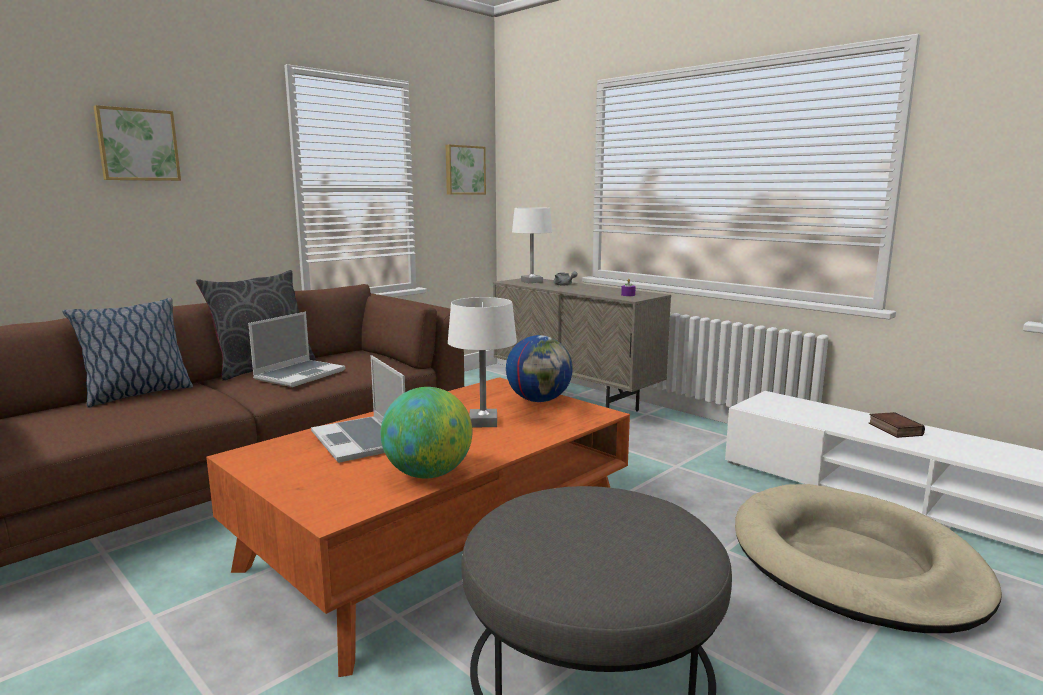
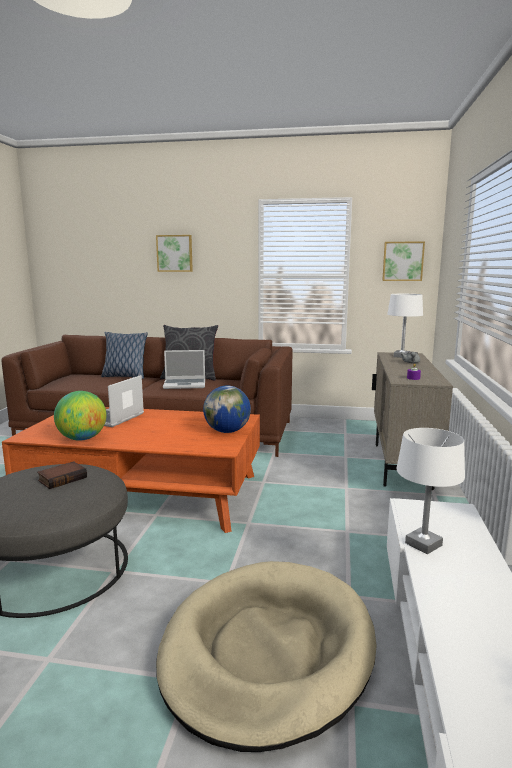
camera: 55 degrees right, 0 degrees up
white table lamp [448,297,517,428] -> white table lamp moved to [397,428,465,554]
book [868,412,925,438] -> book moved to [37,461,87,489]

